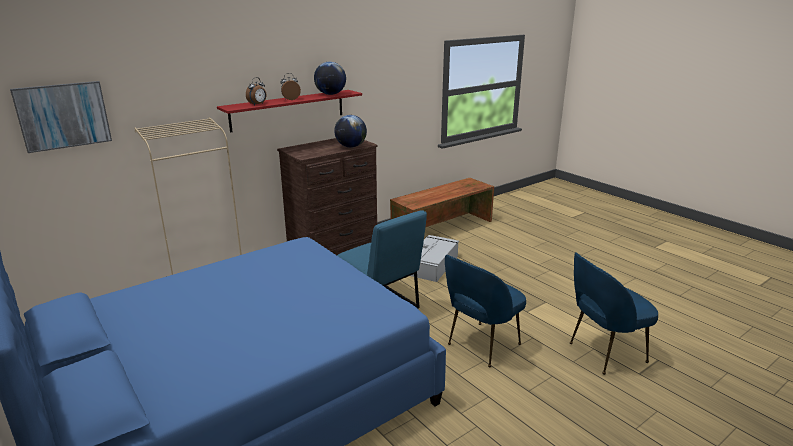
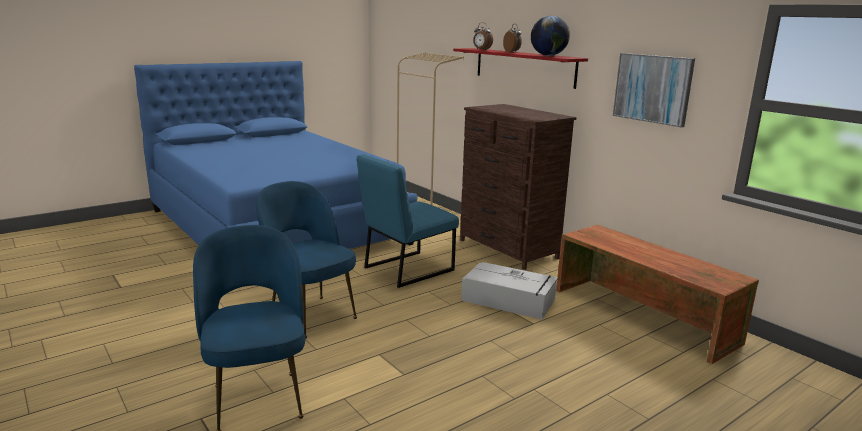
camera: 90 degrees right, 5 degrees down
picture [10,81,112,153] -> picture moved to [613,53,695,128]
globe [334,115,367,148] -> none

